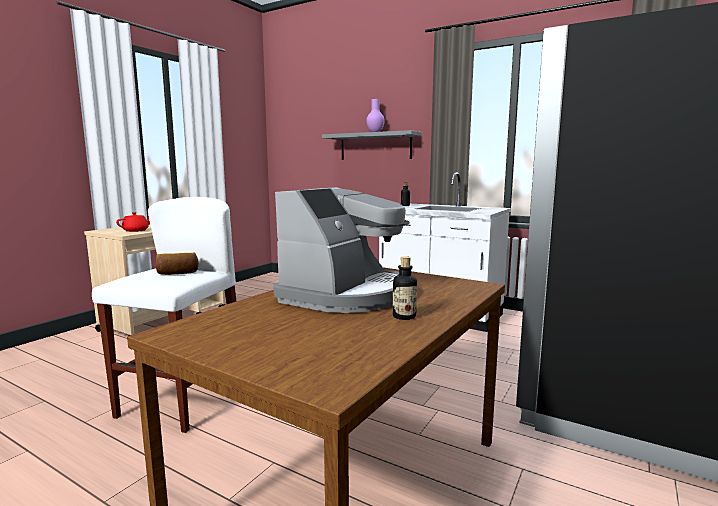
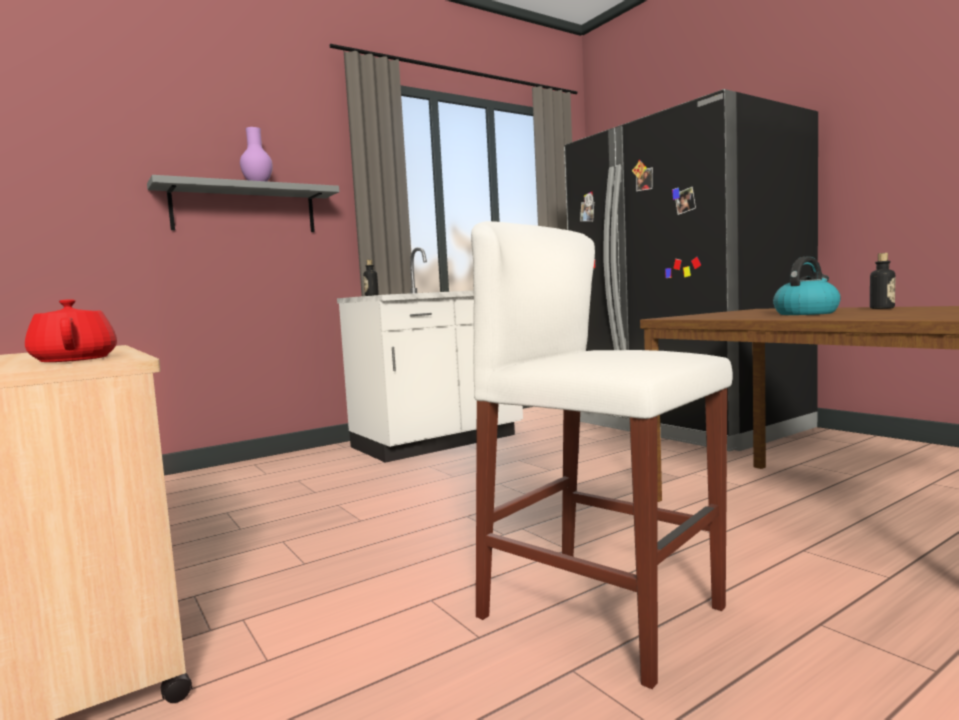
camera: 65 degrees left, 5 degrees down
bread [156,253,199,275] -> none
coffee machine [273,187,410,313] -> kettle [773,256,841,315]

